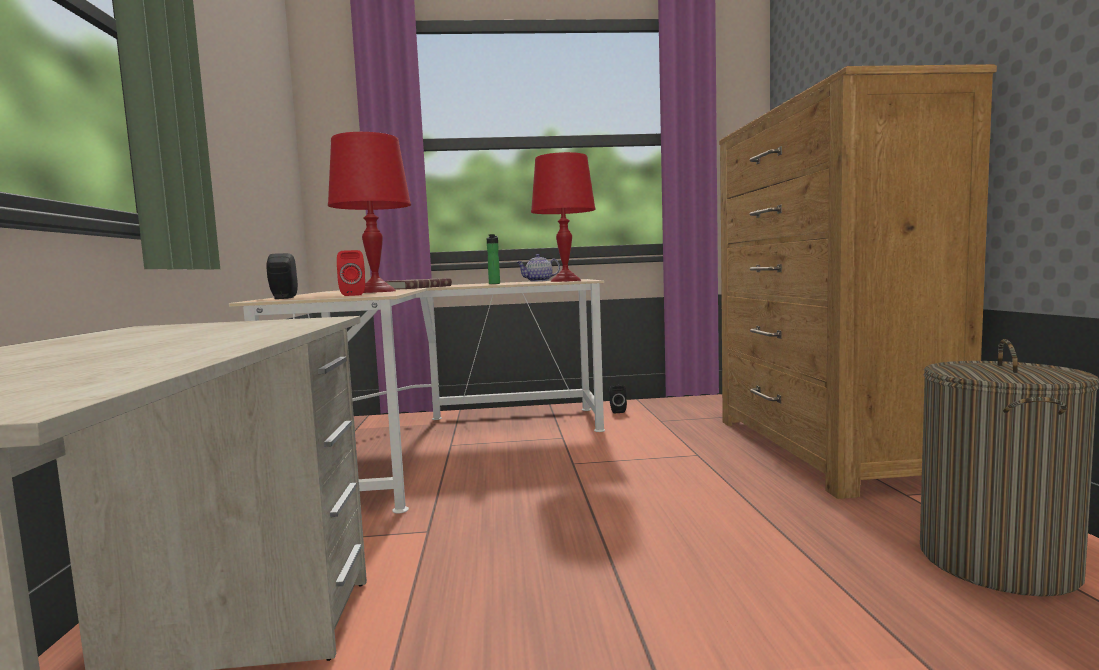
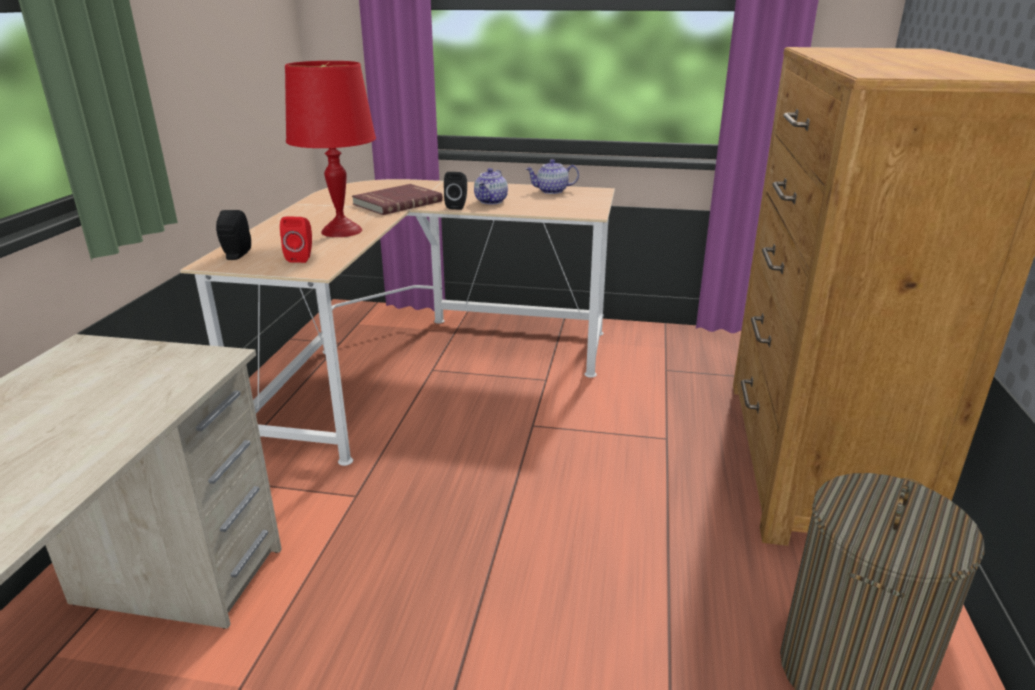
camera: 15 degrees right, 20 degrees up
bottle [487,234,500,284] -> teapot [474,168,508,204]
red table lamp [531,152,596,282] -> none
black speaker [609,385,627,413] -> black speaker moved to [444,172,467,210]

